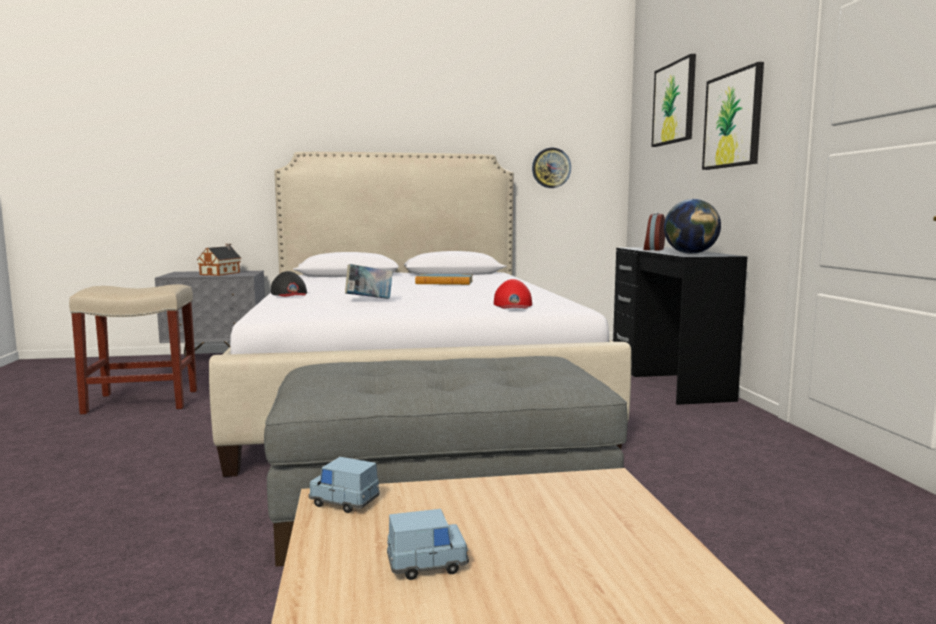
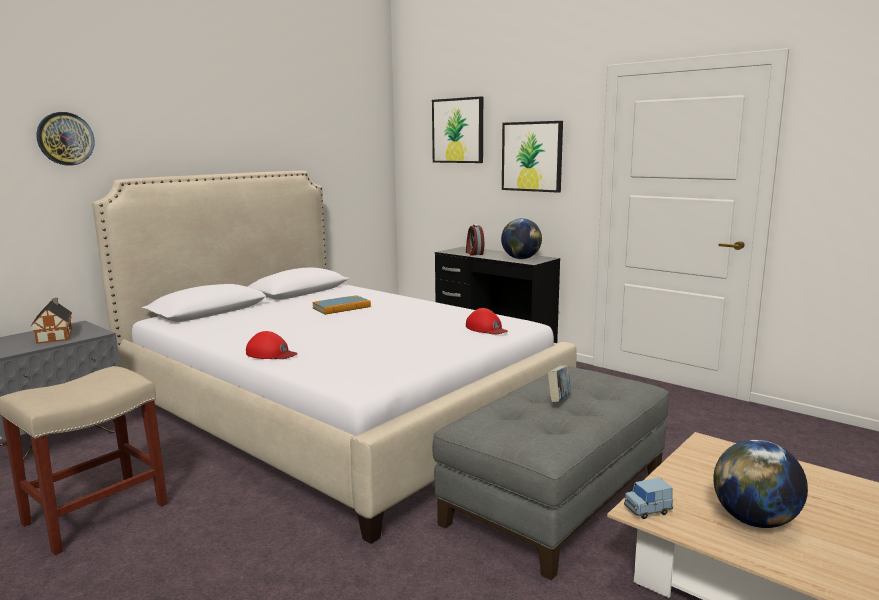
camera: 40 degrees left, 5 degrees up
black cap [271,271,307,297] -> red cap [246,331,298,359]
book [345,264,393,299] -> book moved to [548,365,571,402]
blue toy car [387,509,469,580] -> globe [713,440,808,528]
wall clock [532,148,571,188] -> wall clock moved to [36,112,95,166]

